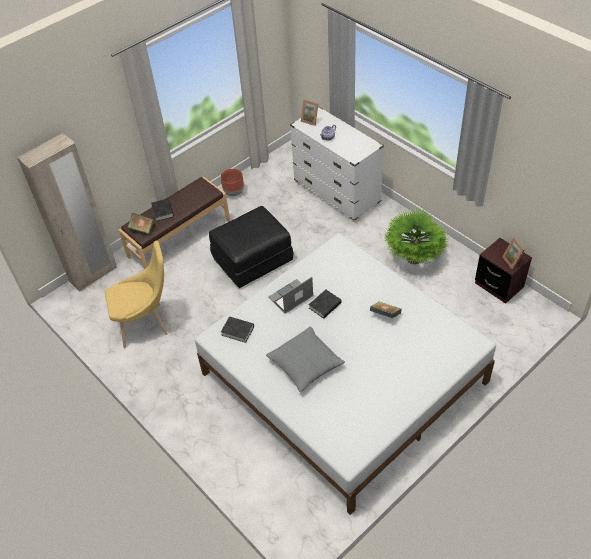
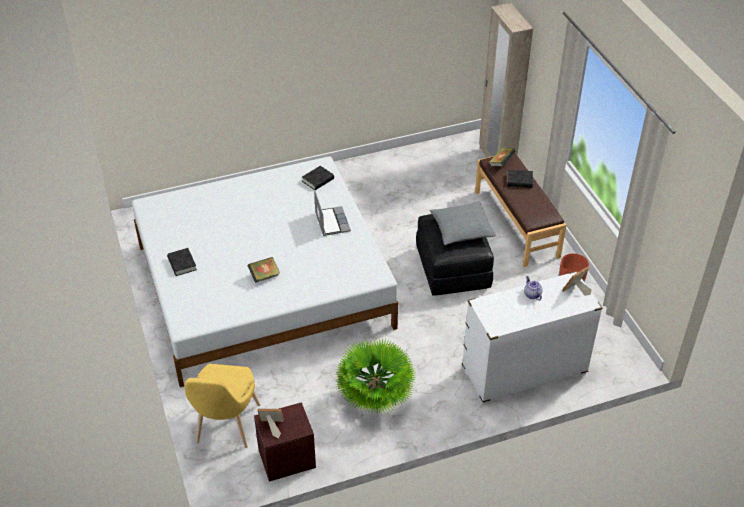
camera: 110 degrees right, 5 degrees down
yellow chair [105,241,168,348] -> yellow chair moved to [185,364,260,448]
grey pillow [266,326,345,392] -> grey pillow moved to [430,201,496,245]
black book [309,290,342,319] -> black book moved to [167,248,197,276]

